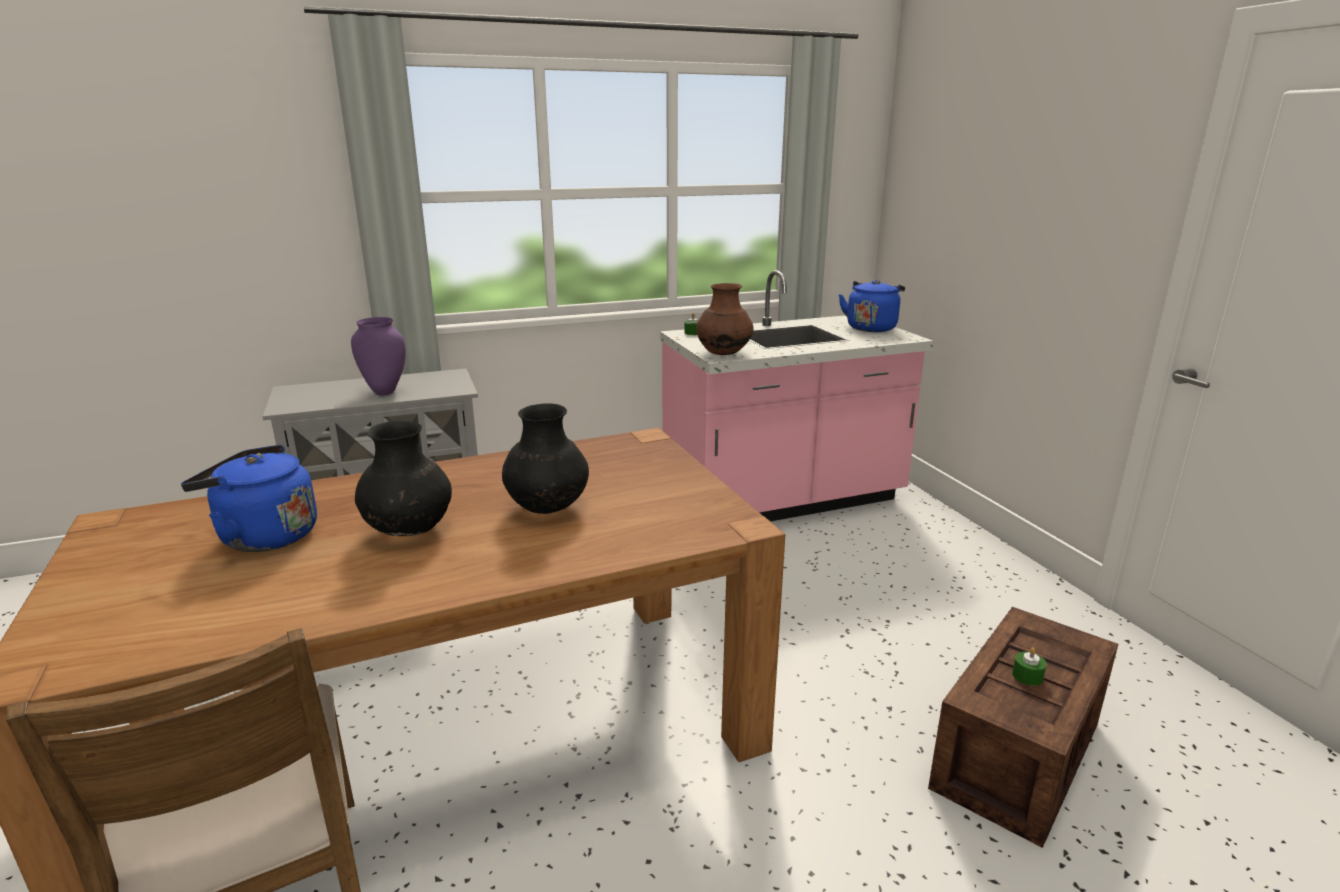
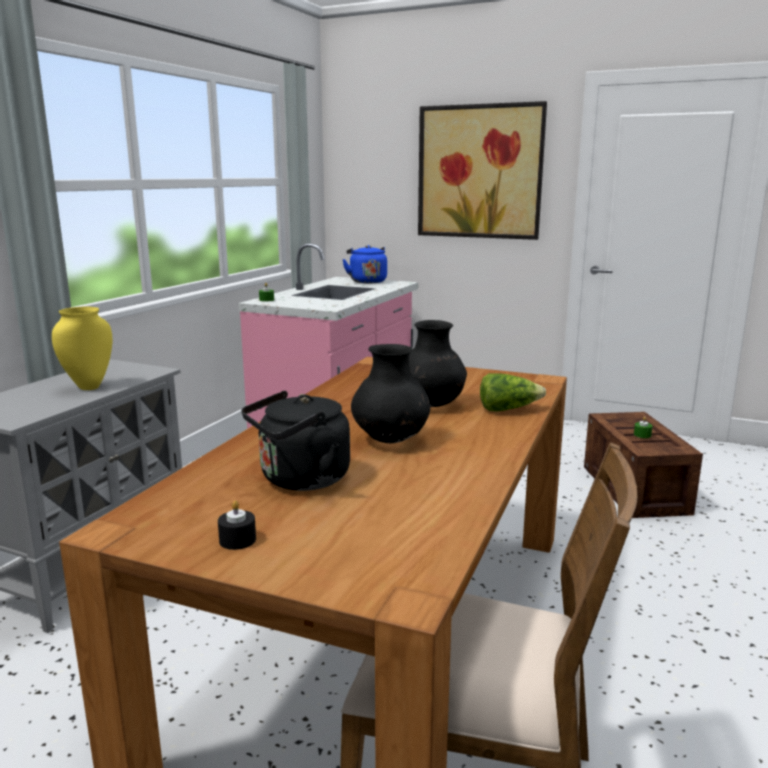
camera: 45 degrees left, 5 degrees down
blue kettle [181,445,317,552] -> black kettle [241,390,350,491]
purple vase [351,317,406,396] -> yellow vase [52,307,113,390]
brown vase [696,283,753,355] -> none
none -> black candle [218,501,256,550]
none -> picture [418,101,547,240]
none -> lettuce [480,373,546,412]

